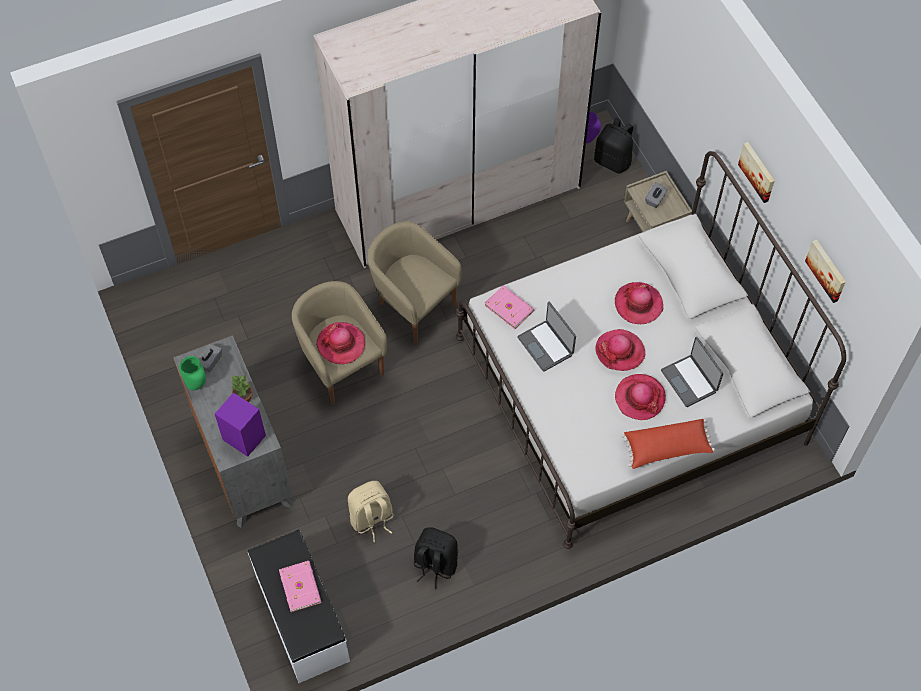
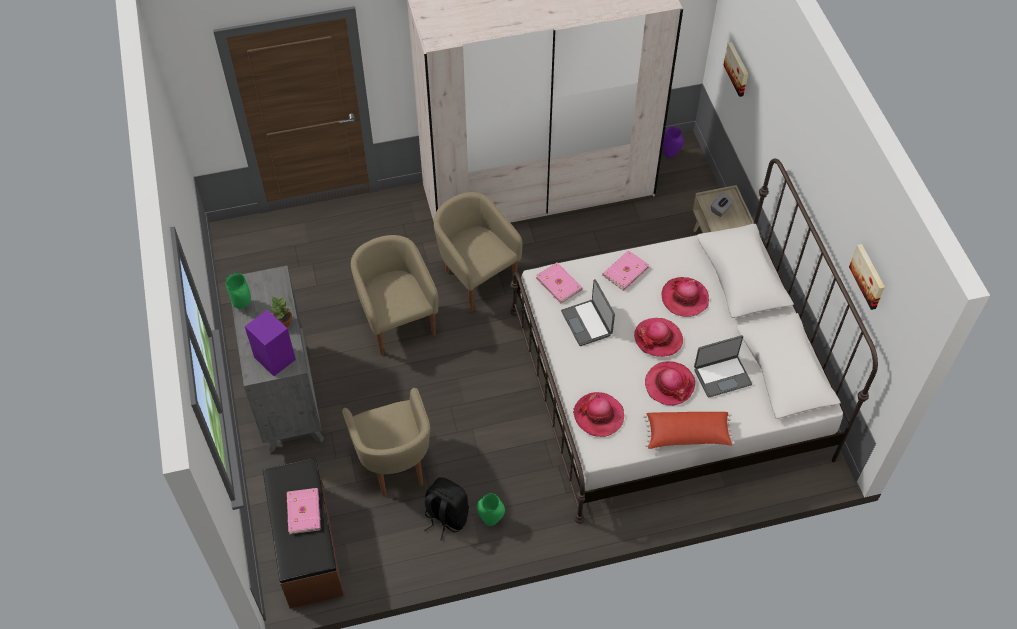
camera: 10 degrees right, 5 degrees down
grey tissue box [198,344,222,372] -> none
white bench [248,530,350,683] -> brown bench [263,458,344,608]
hat [316,322,365,364] -> hat moved to [573,392,624,437]
beige backpack [348,481,393,542] -> beige armchair [342,388,430,497]
black backpack [594,118,633,174] -> none
laptop [661,337,723,407] -> laptop turned 90 degrees counterclockwise [694,335,752,398]
picture [738,142,775,203] -> picture moved to [723,42,748,97]
none -> green vase [477,493,505,526]
none -> pink book [602,250,649,291]

